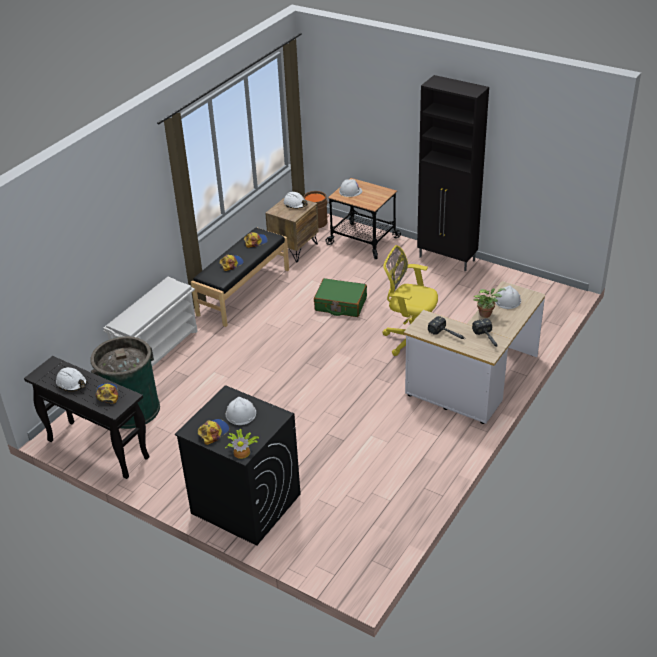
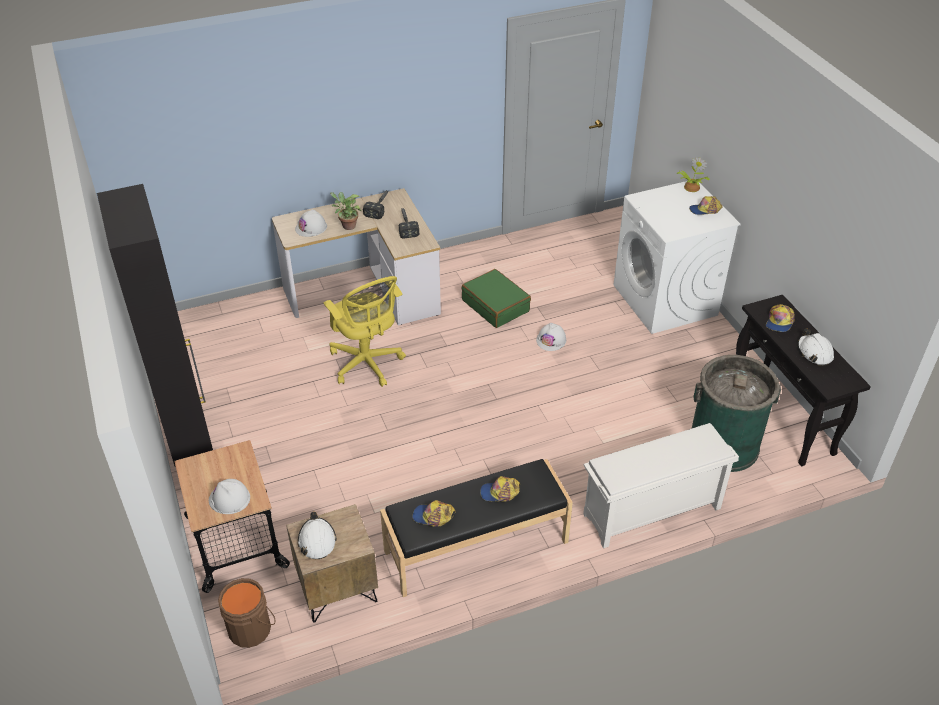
camera: 145 degrees left, 5 degrees up
black washing machine [175,385,301,546] -> white washing machine [613,181,741,334]
white hard hat [226,397,256,425] -> white hard hat moved to [536,323,566,351]
green suitcase [314,278,367,317] -> green suitcase moved to [461,269,531,328]

